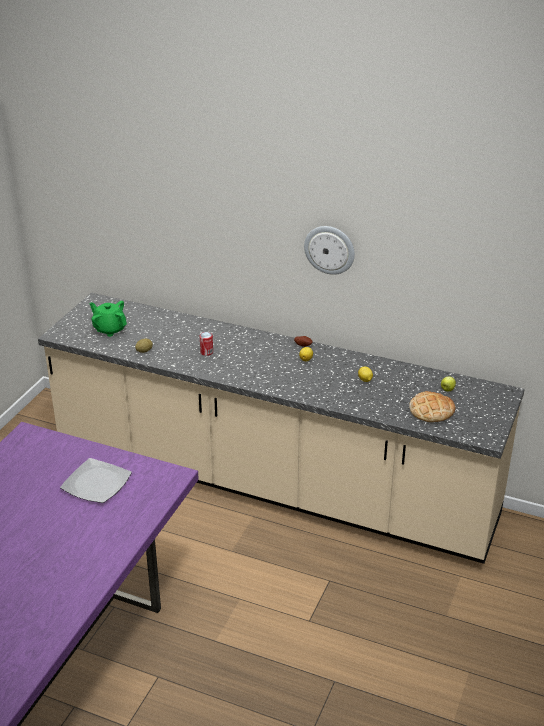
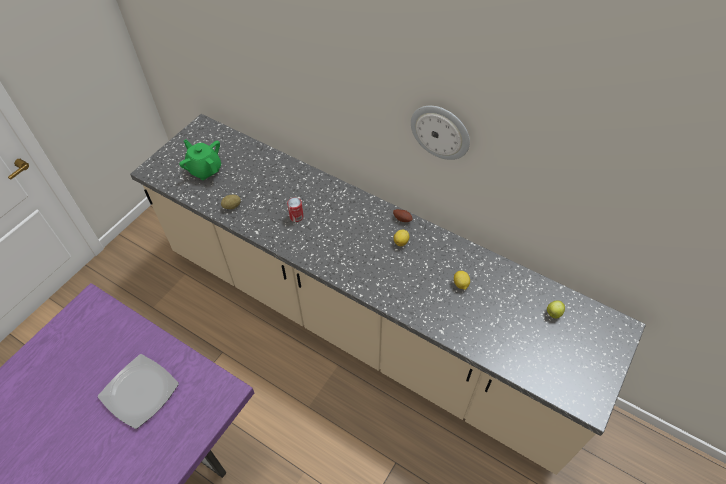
camera: 10 degrees right, 20 degrees up
bread [409,391,455,422] -> none

